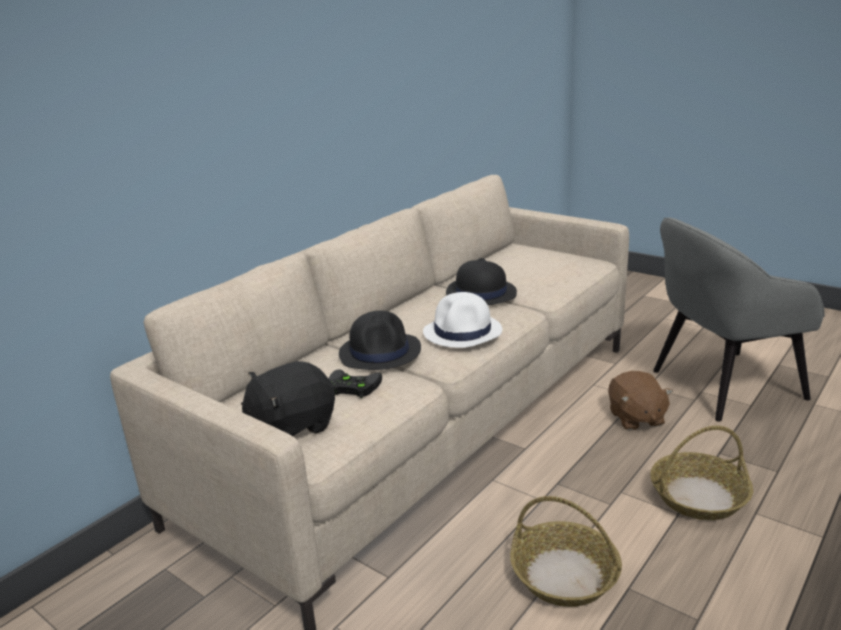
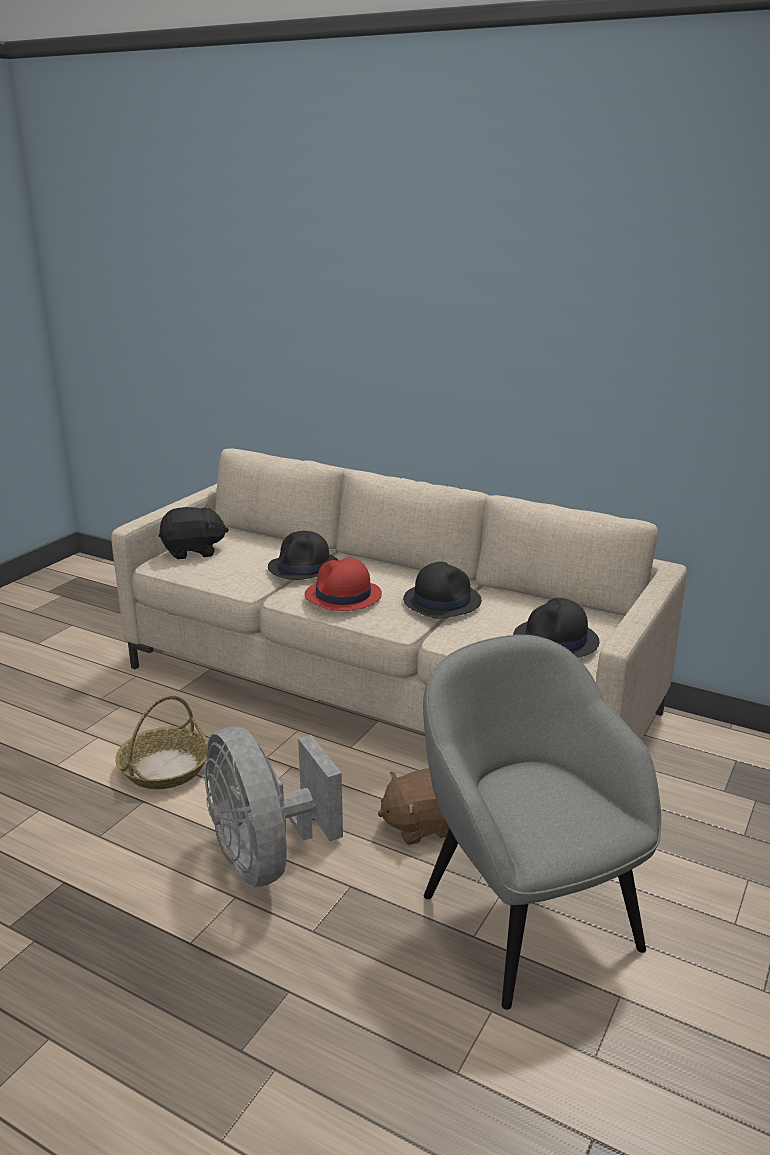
camera: 80 degrees right, 0 degrees up
black plush toy [241,361,335,436] -> black plush toy turned 120 degrees clockwise [159,505,229,559]
black game controller [329,369,382,398] -> none
white hat [423,292,502,348] -> red hat [304,558,382,611]
basket [650,426,753,520] -> grey fan [204,726,343,887]
none -> black hat [513,598,600,658]

